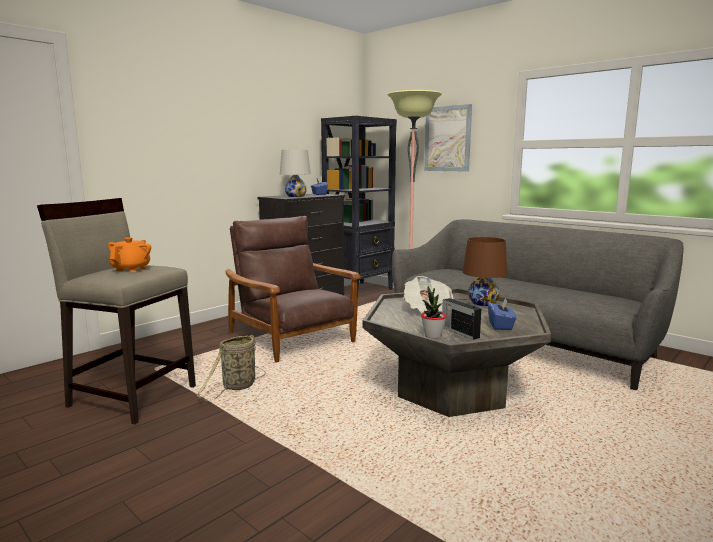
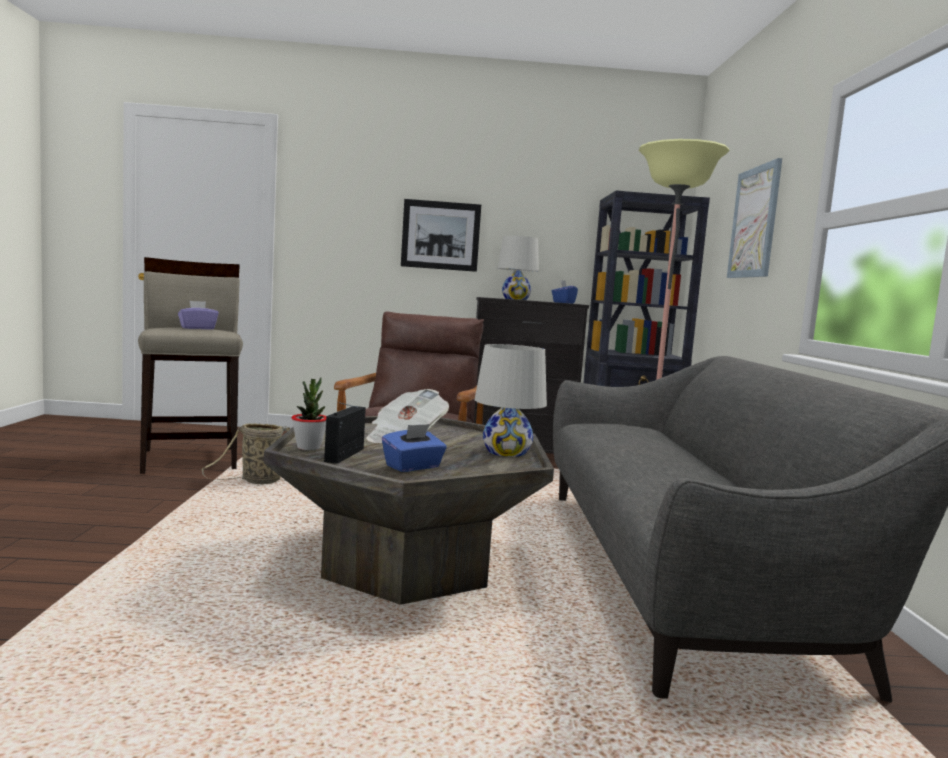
camera: 45 degrees right, 5 degrees down
orange teapot [108,237,151,272] -> purple tissue box [178,301,218,330]
brown table lamp [462,237,508,306] -> white table lamp [475,344,547,457]
none -> picture [401,199,481,272]

